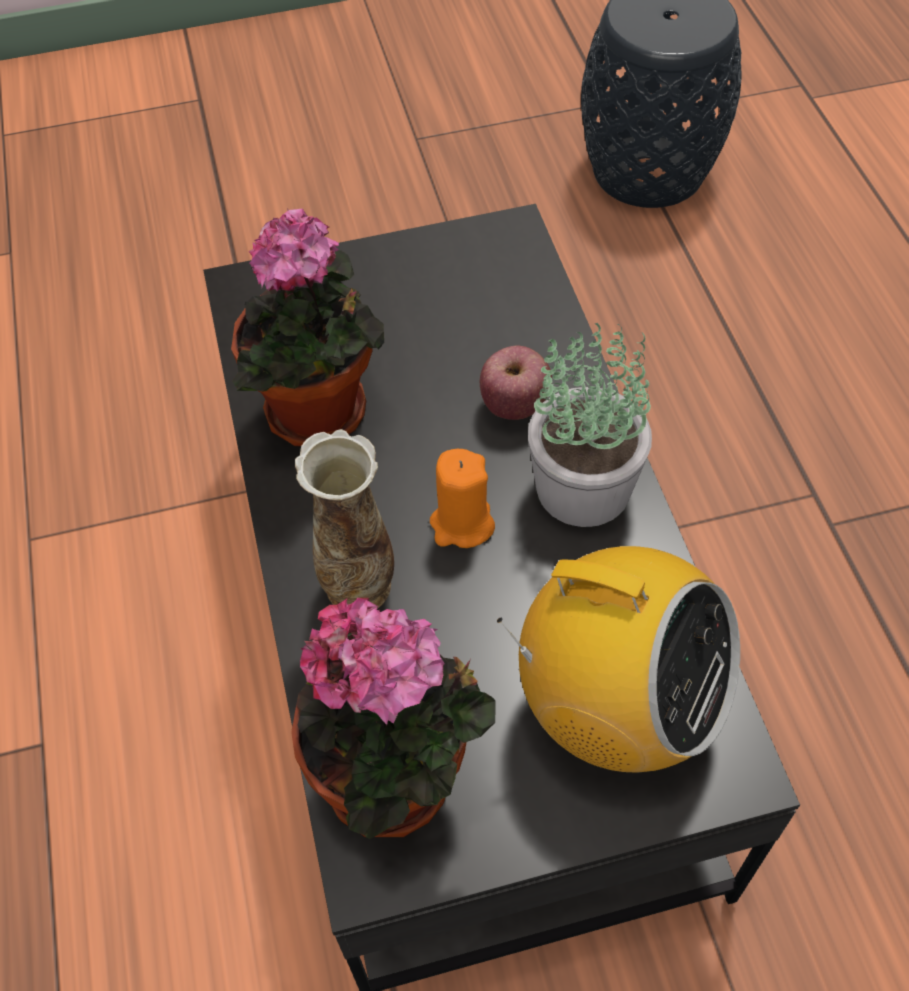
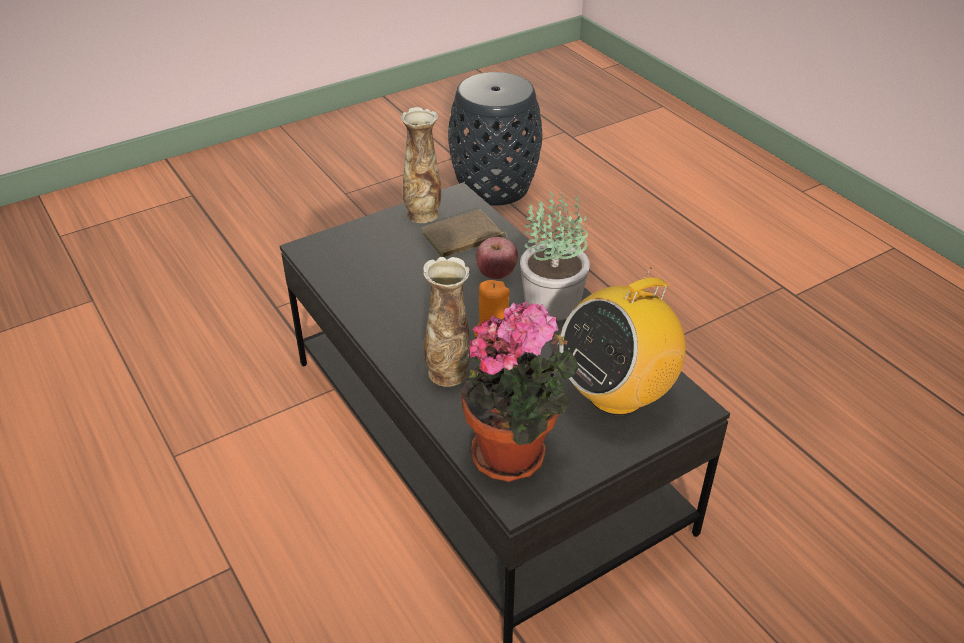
camera: 20 degrees left, 15 degrees down
potted plant [231,208,384,447] -> none
radio [497,546,740,772] -> radio turned 135 degrees clockwise [559,267,686,415]
none -> vase [400,107,441,223]
none -> brown book [422,209,509,257]

